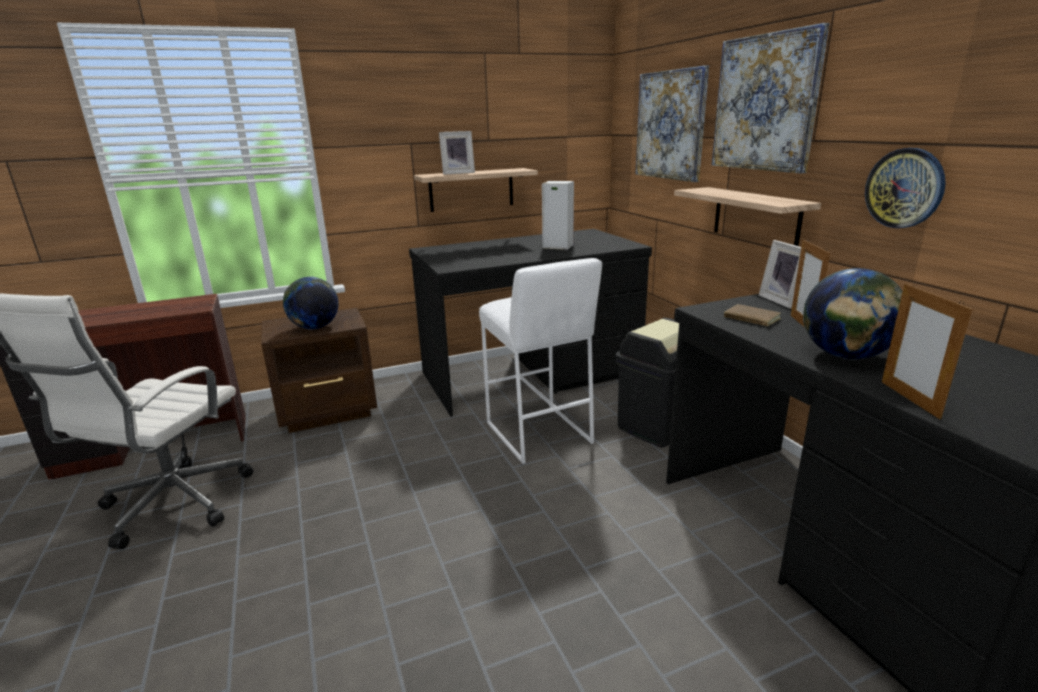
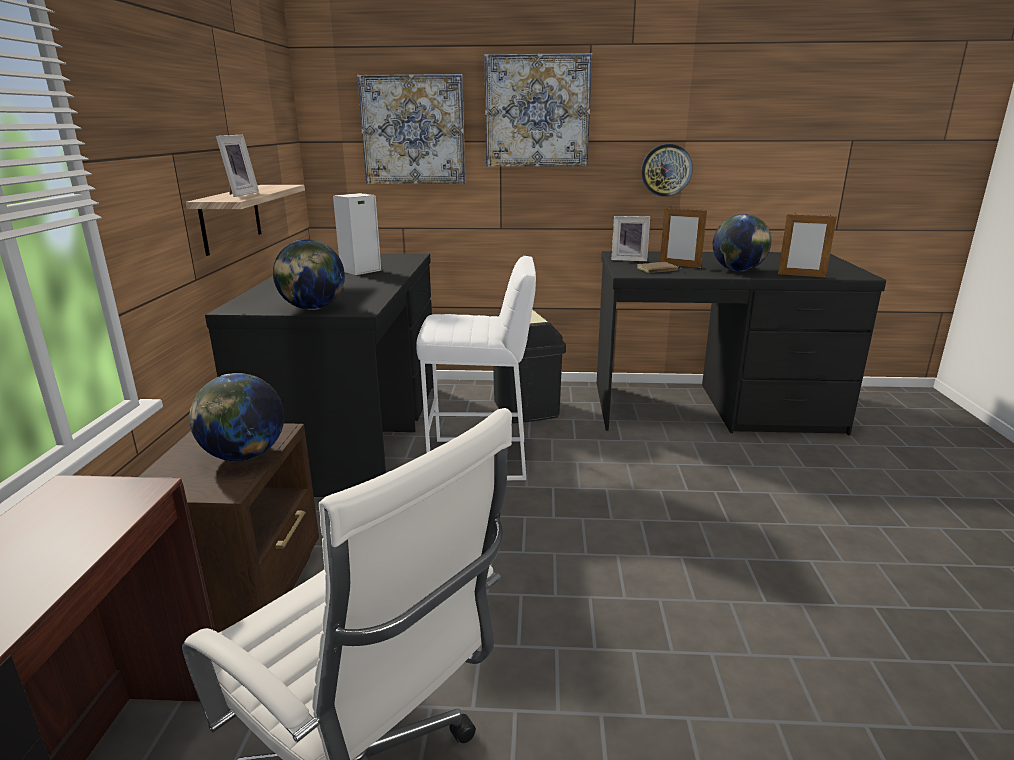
camera: 65 degrees left, 0 degrees up
shelf [674,187,821,246] -> none
none -> globe [273,239,345,310]

